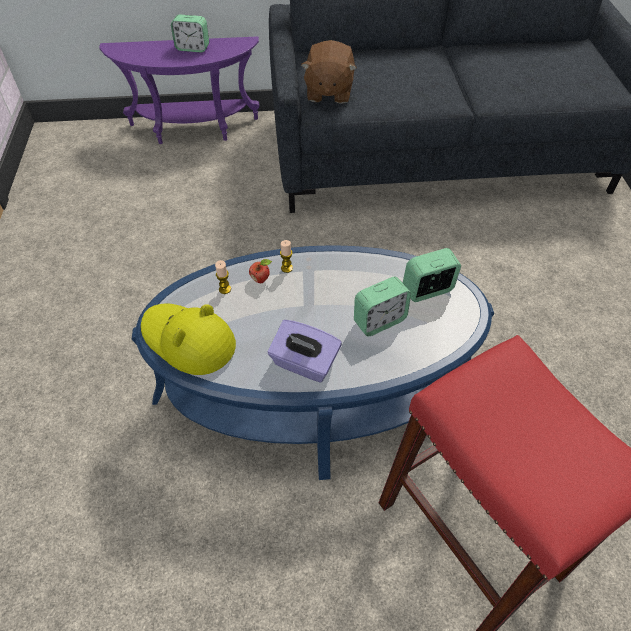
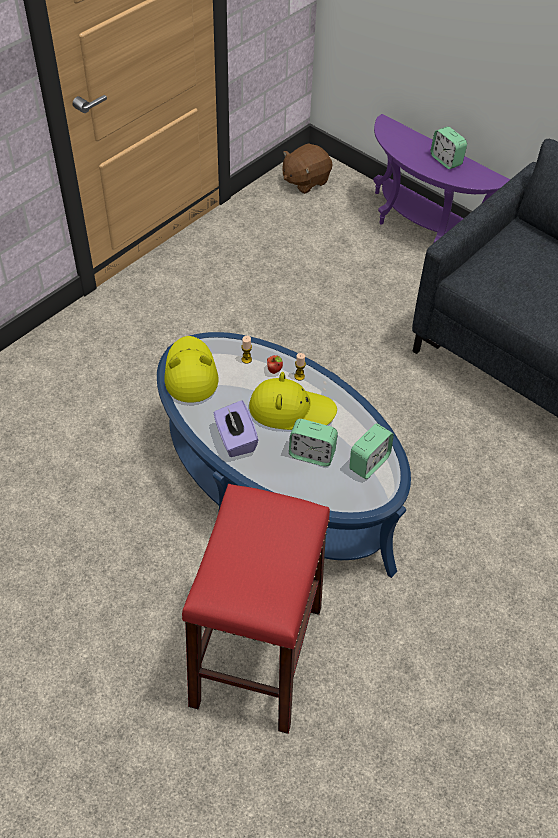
camera: 45 degrees right, 0 degrees up
brown plush toy [301,40,357,104] -> brown plush toy moved to [283,143,333,194]
alarm clock [403,248,461,302] -> alarm clock turned 105 degrees clockwise [349,423,394,479]
none -> yellow hat [249,372,337,430]

